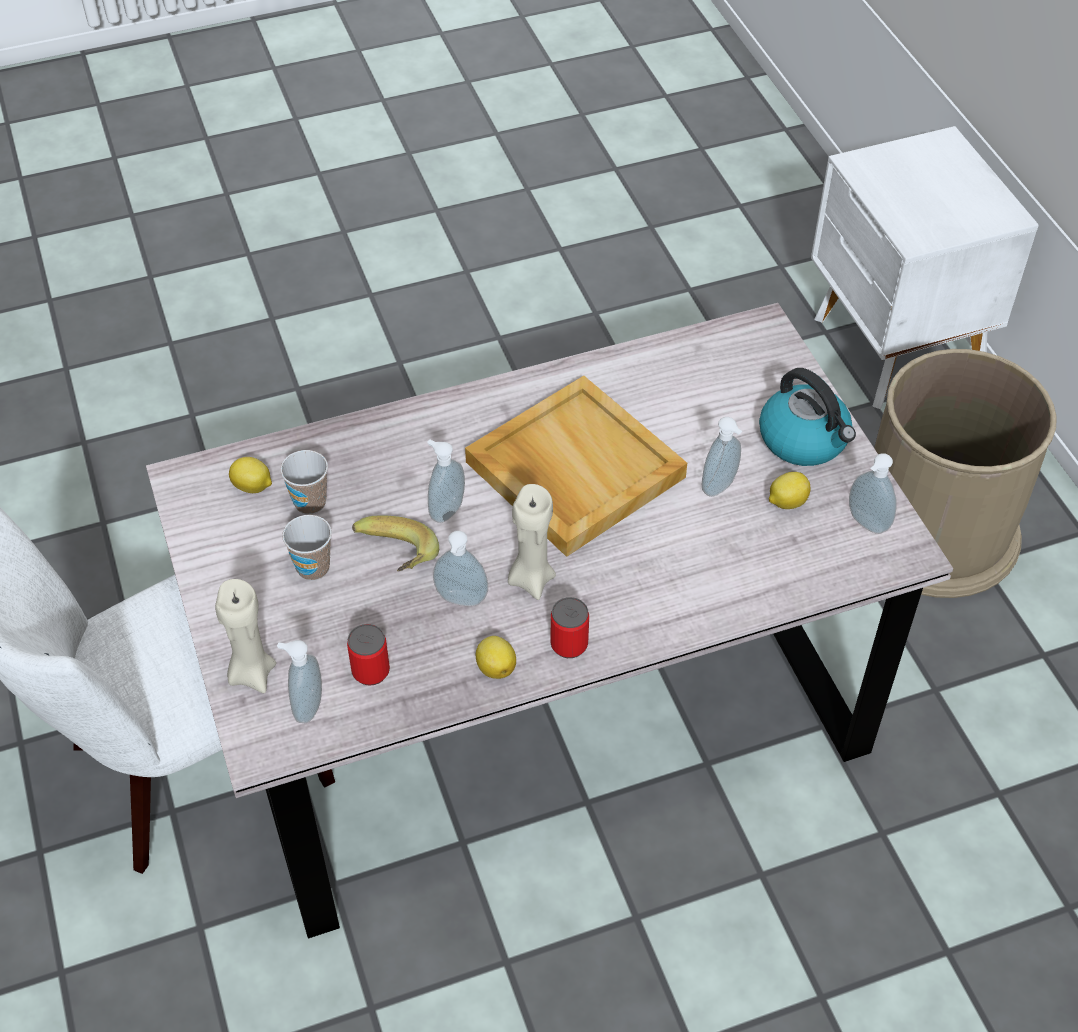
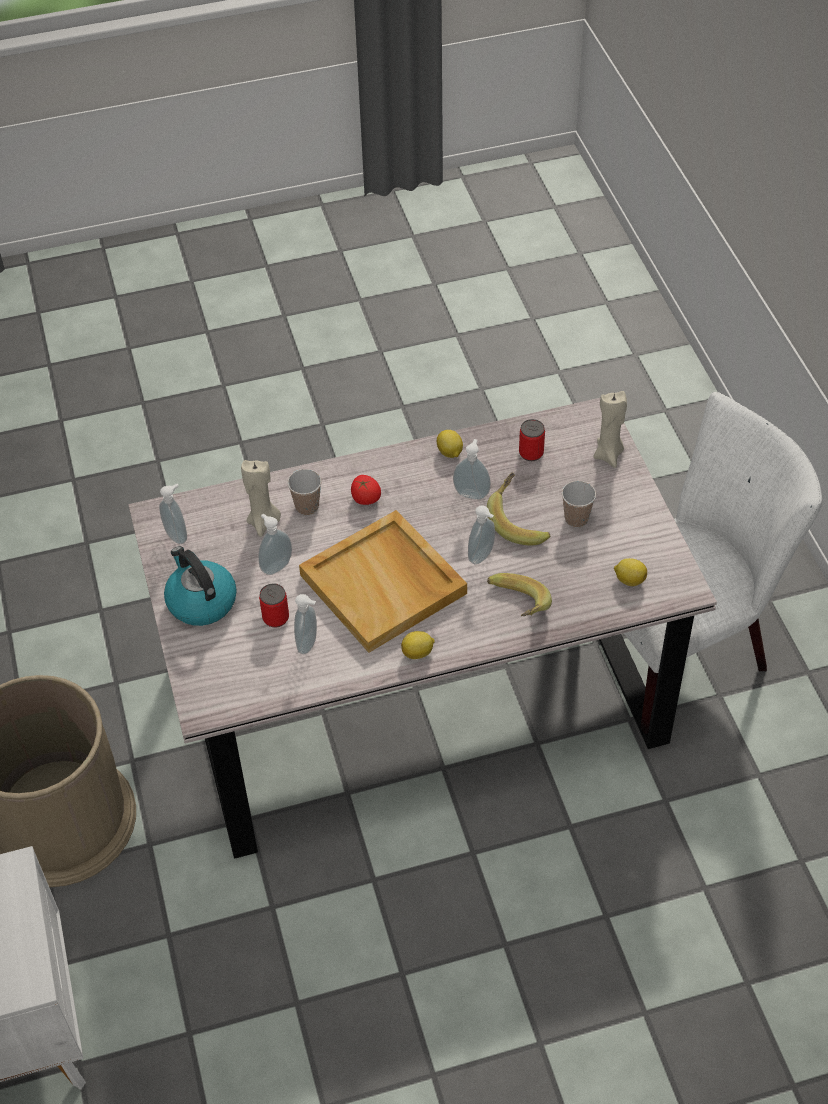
camera: 175 degrees left, 0 degrees up
soap dispenser [277,640,322,723] -> soap dispenser moved to [294,594,317,654]
cup [280,450,328,514] -> cup moved to [287,469,321,516]
beige candle [508,484,556,600] -> beige candle moved to [241,460,281,537]
can [551,597,589,658] -> can moved to [259,584,289,628]
lemon [769,472,811,509] -> lemon moved to [401,631,435,659]
none -> tomato [351,475,381,505]
none -> banana [487,573,552,616]

